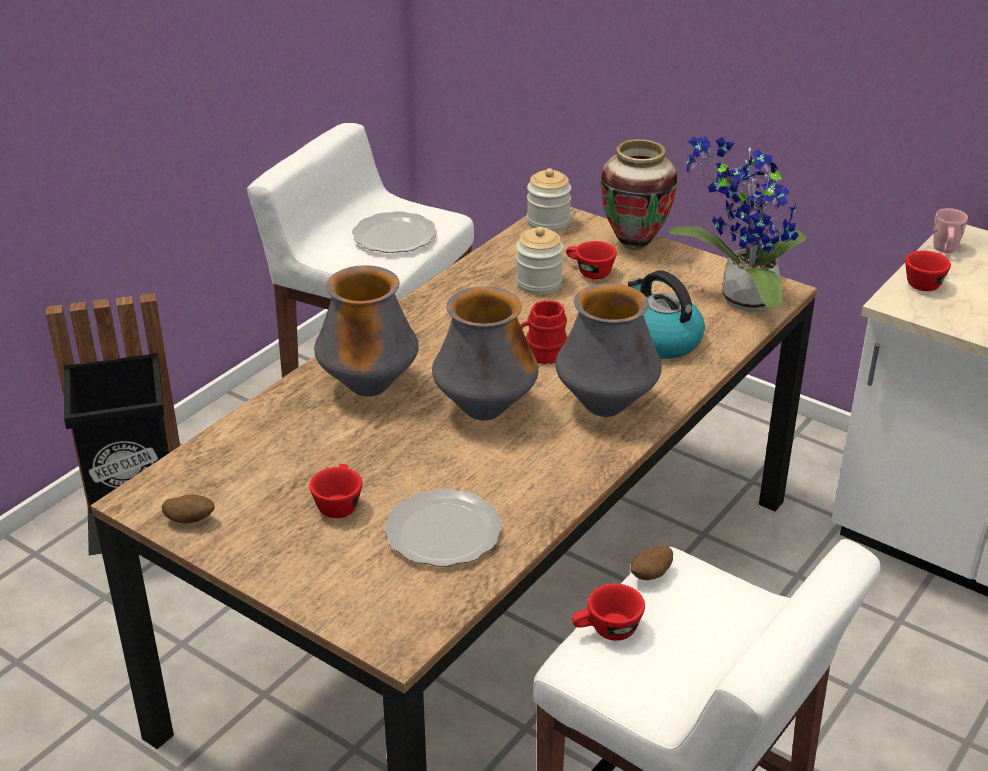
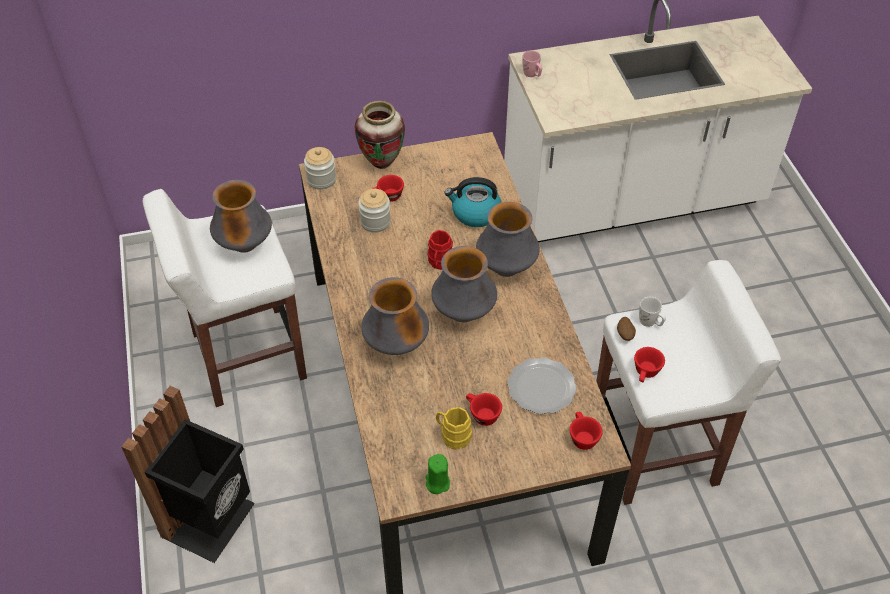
camera: 50 degrees left, 15 degrees up
potato [162,495,215,523] -> green candle [425,454,450,494]
plate [352,211,437,253] -> vase [210,180,272,253]
potted plant [669,136,806,312] -> none
red cup [905,251,951,291] -> red cup moved to [570,412,603,450]
none -> yellow mug [436,407,472,449]
none -> white mug [639,297,666,327]

